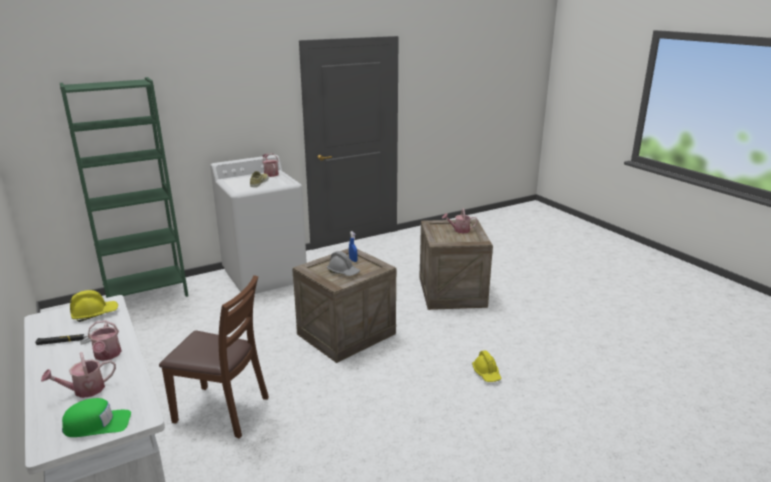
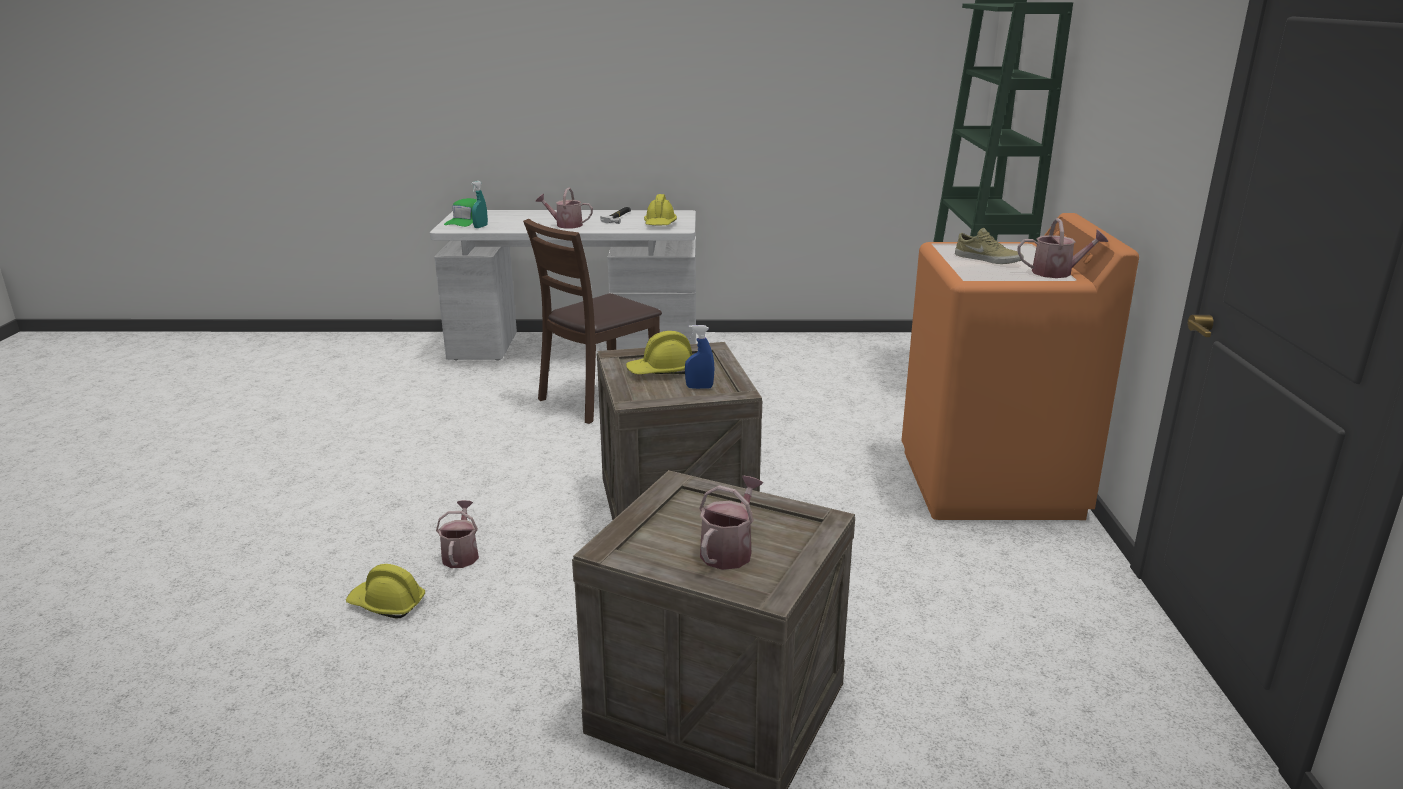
camera: 120 degrees right, 0 degrees up
watering can [41,352,116,398] -> watering can moved to [436,500,479,568]
white washing machine [210,155,307,294] -> orange washing machine [901,213,1139,520]
grey hard hat [327,251,360,276] -> yellow hard hat [626,331,692,374]
none -> turquoise spray bottle [471,181,488,228]

